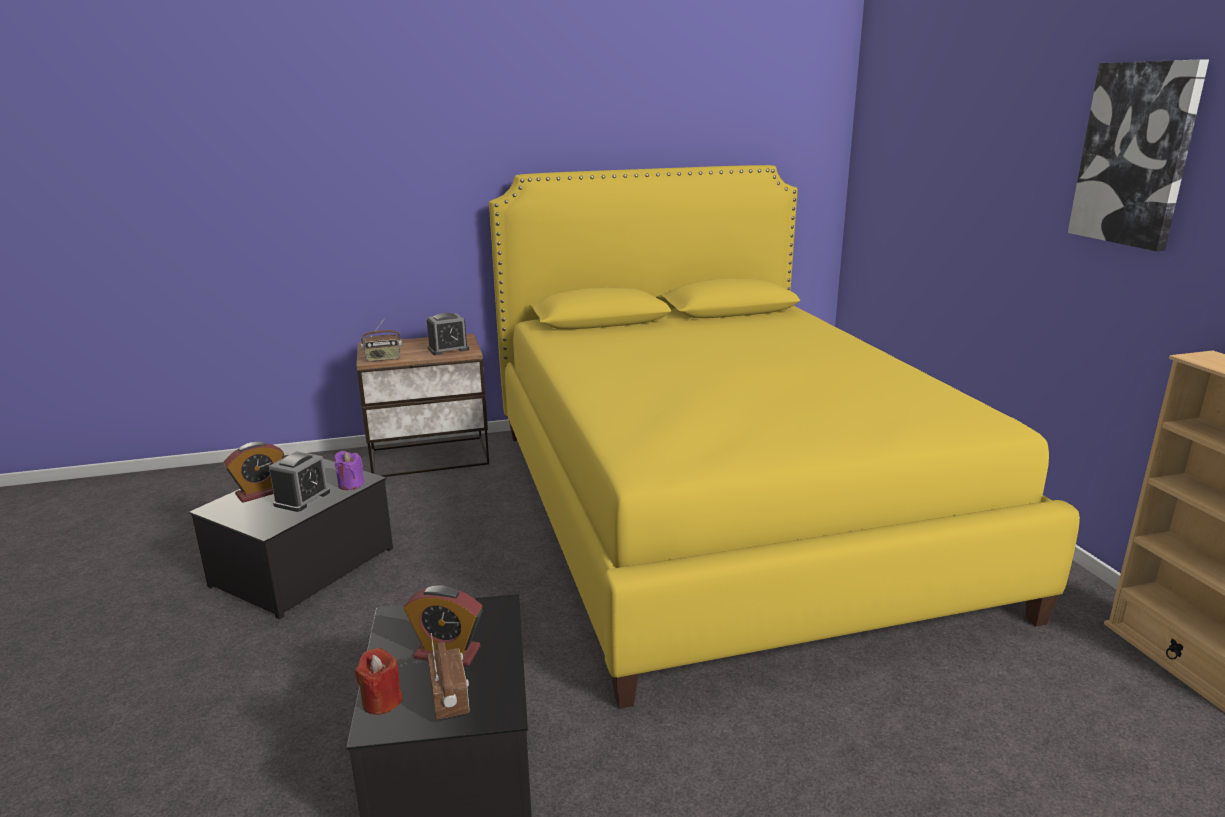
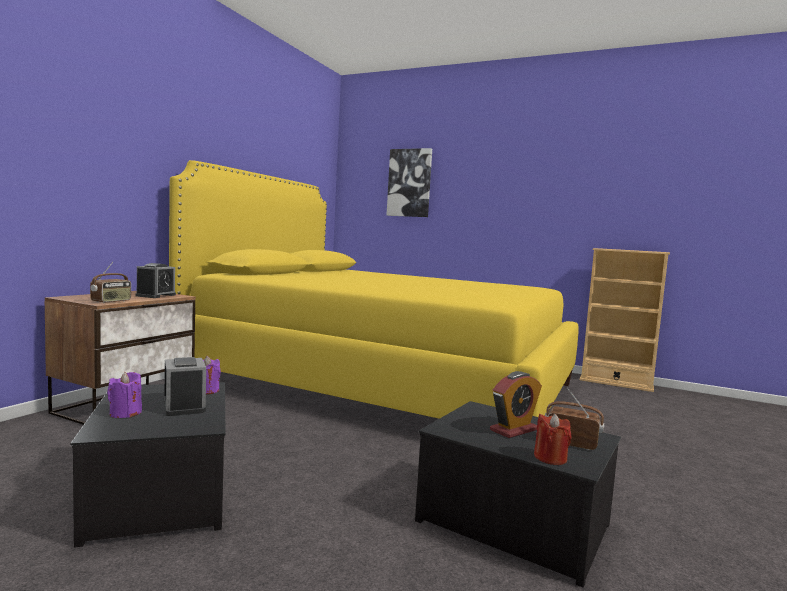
camera: 50 degrees left, 15 degrees down
alarm clock [224,442,284,503] -> purple candle [107,372,142,418]
picture [1068,59,1209,251] -> picture moved to [387,148,432,217]

